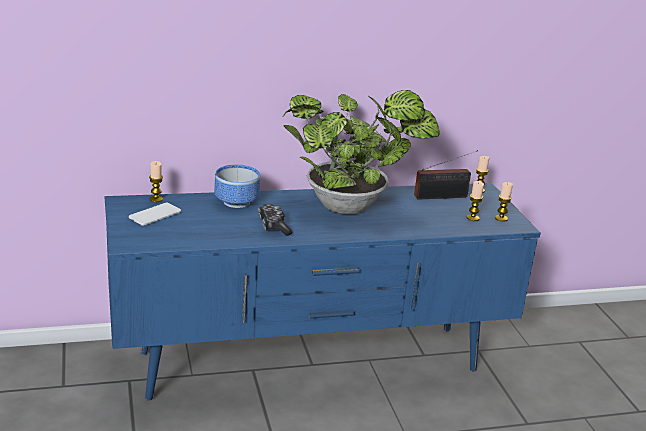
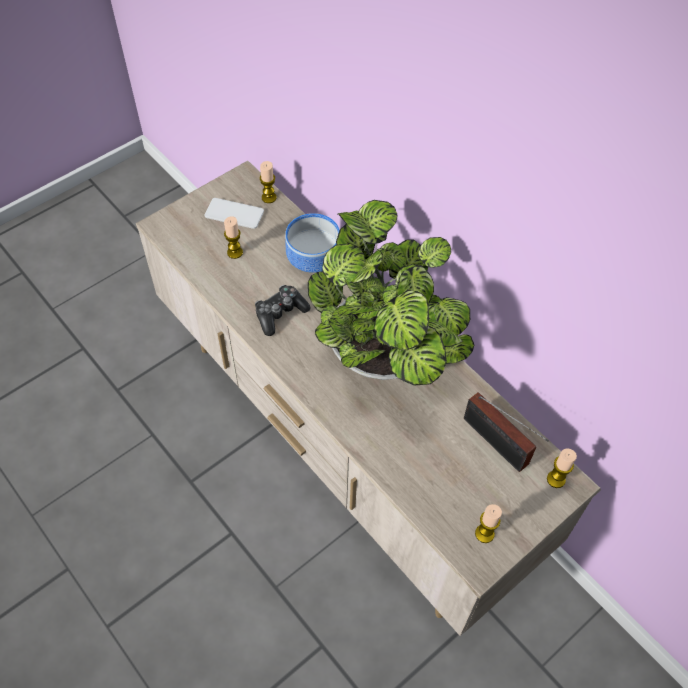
camera: 65 degrees right, 30 degrees up
blue tv stand [104,183,541,401] -> beige tv stand [136,161,601,636]
candle [467,181,484,221] -> candle moved to [224,216,243,259]

